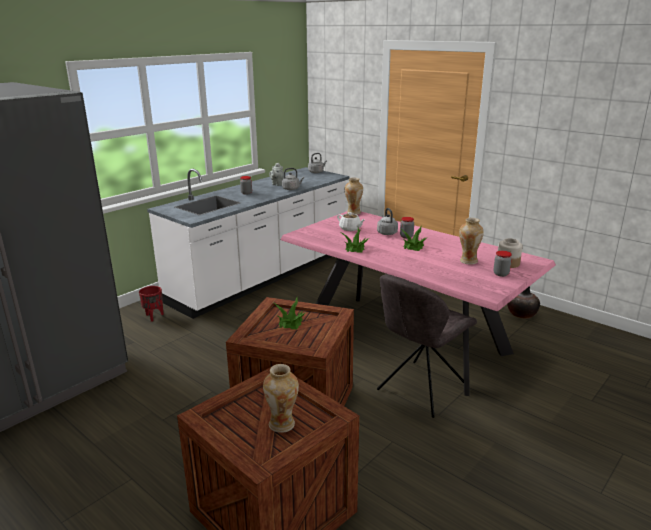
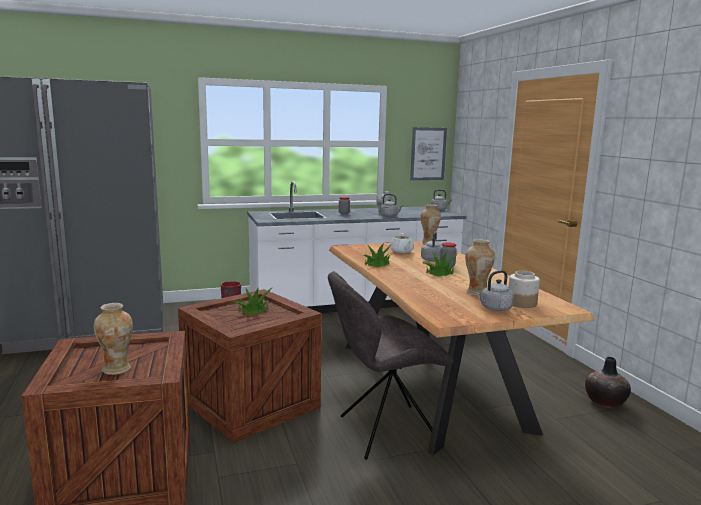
camera: 30 degrees right, 10 degrees down
pink dining table [280,211,556,396] -> brown dining table [329,241,595,455]
jar [493,251,512,277] -> grey kettle [477,270,514,311]
none -> picture [410,127,447,180]

